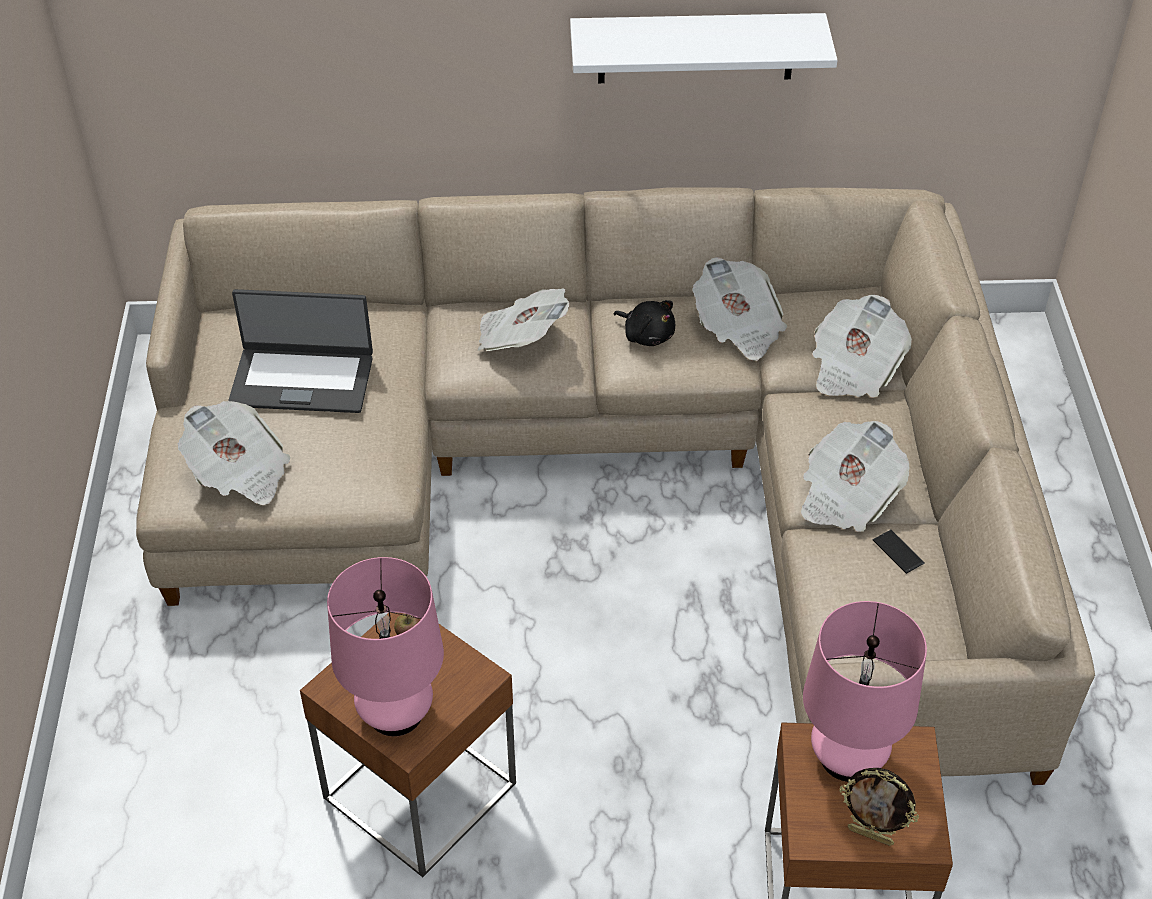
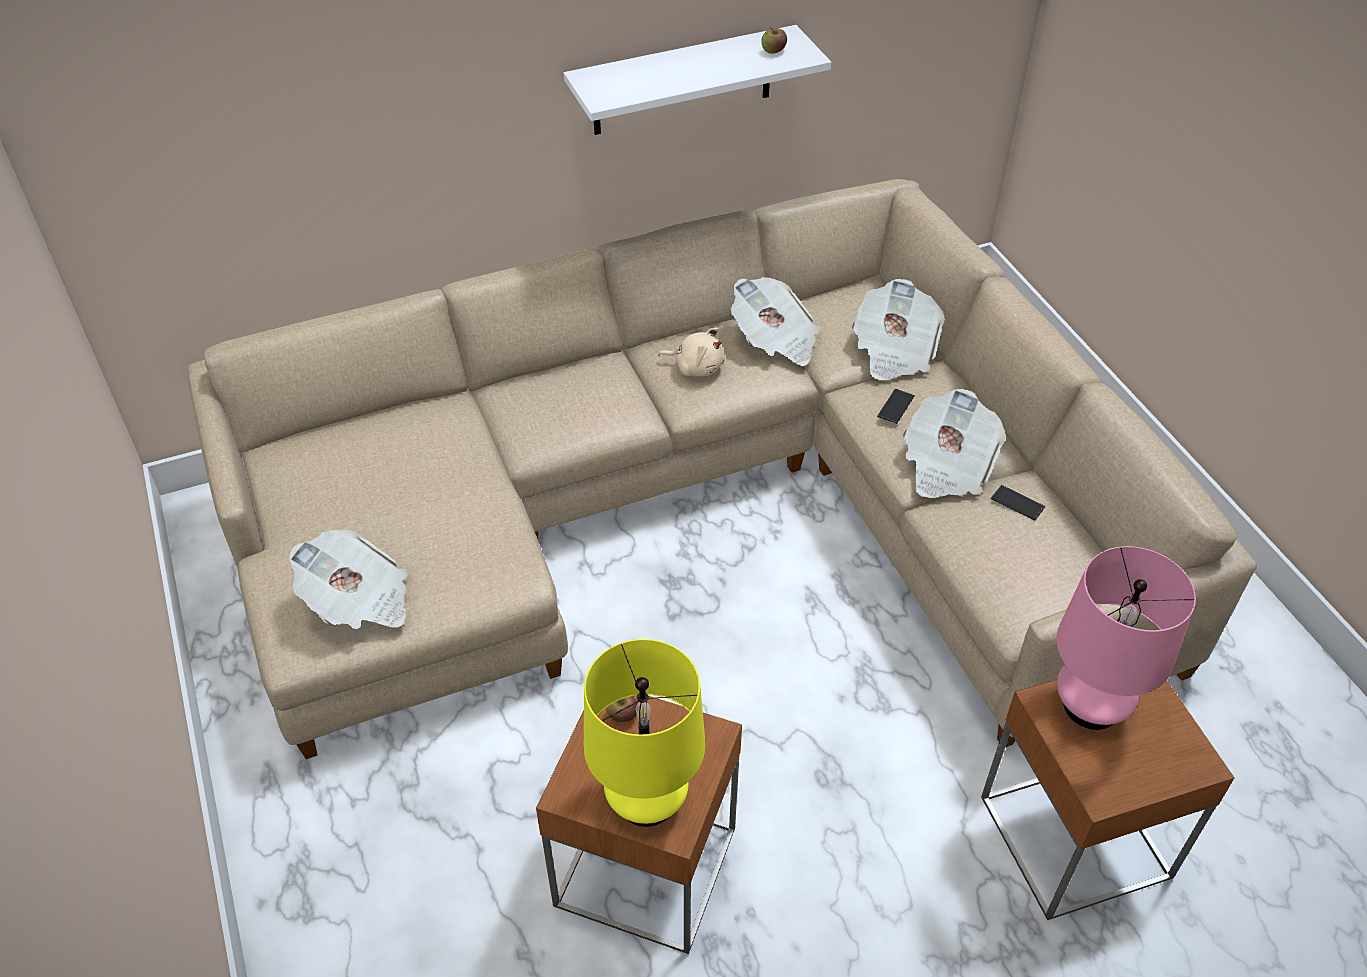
camera: 20 degrees left, 0 degrees up
laptop [228,289,373,413] -> none
pink table lamp [327,557,444,736] -> yellow table lamp [584,639,705,827]
newspaper [477,288,569,351] -> none
black plush toy [614,300,675,346] -> beige plush toy [658,328,725,376]
picture frame [839,768,919,846] -> none
none -> apple [761,28,787,54]
none -> phone [877,388,915,424]

